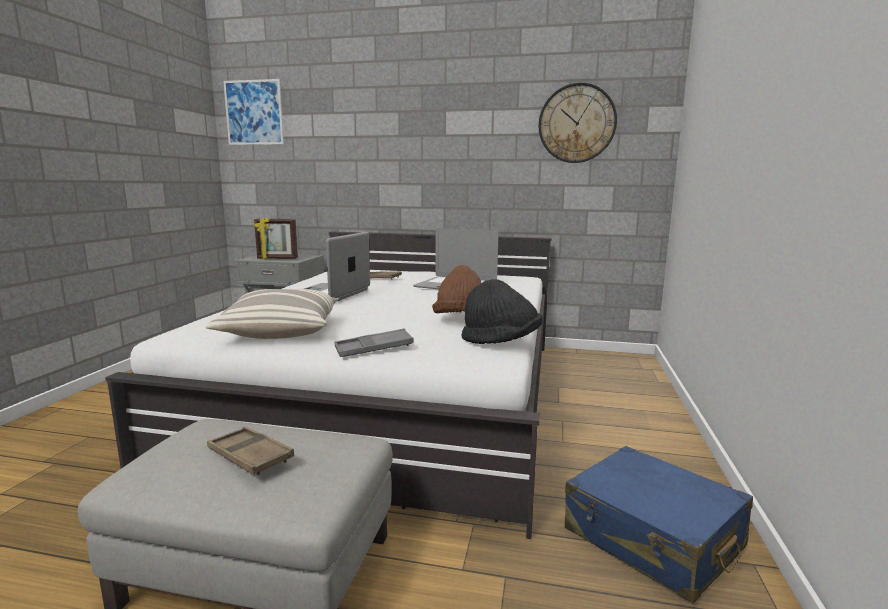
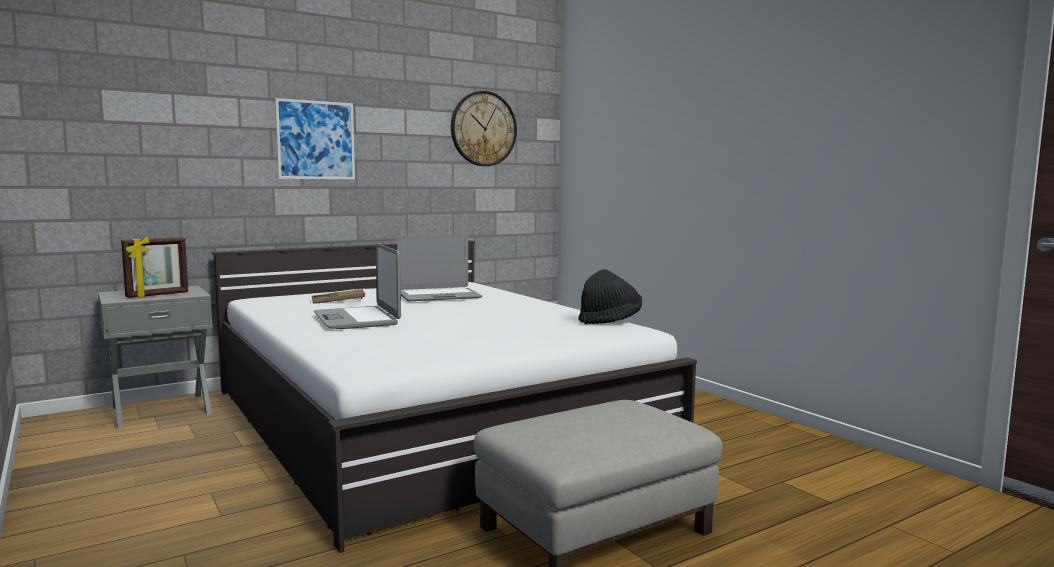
camera: 45 degrees left, 5 degrees down
pillow [206,289,339,339] -> none
brown tray [207,426,294,475] -> none
picture [223,79,284,145] -> picture moved to [275,98,355,179]
grey tray [334,329,414,357] -> none
brown hat [432,265,481,313] -> none
blue suitcase [565,446,753,603] -> none

